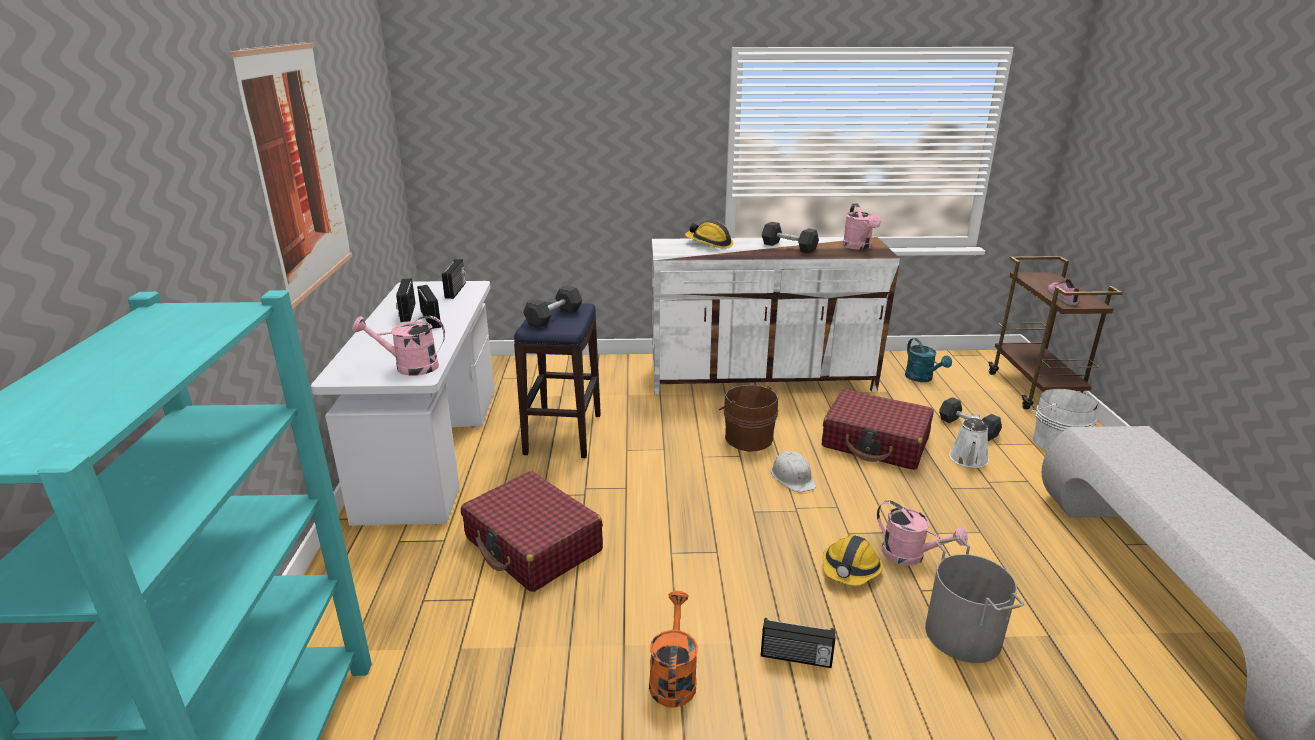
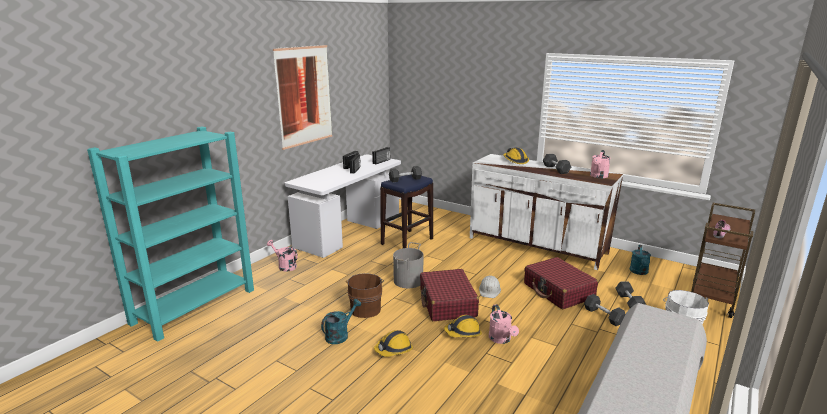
camera: 35 degrees right, 5 degrees down
pink watering can [352,316,445,376] -> pink watering can moved to [267,240,298,272]
red suitcase [461,471,603,592] -> red suitcase moved to [420,269,479,321]
orange watering can [649,591,698,708] -> turquoise watering can [321,299,361,344]
brown bucket [719,385,779,452] -> brown bucket moved to [346,273,384,318]
radio [761,618,835,668] -> hard hat [374,330,413,357]
grey bucket [925,537,1024,663] -> grey bucket moved to [393,242,423,288]
white watering can [949,414,989,468] -> grey dumbbell [584,294,625,326]

